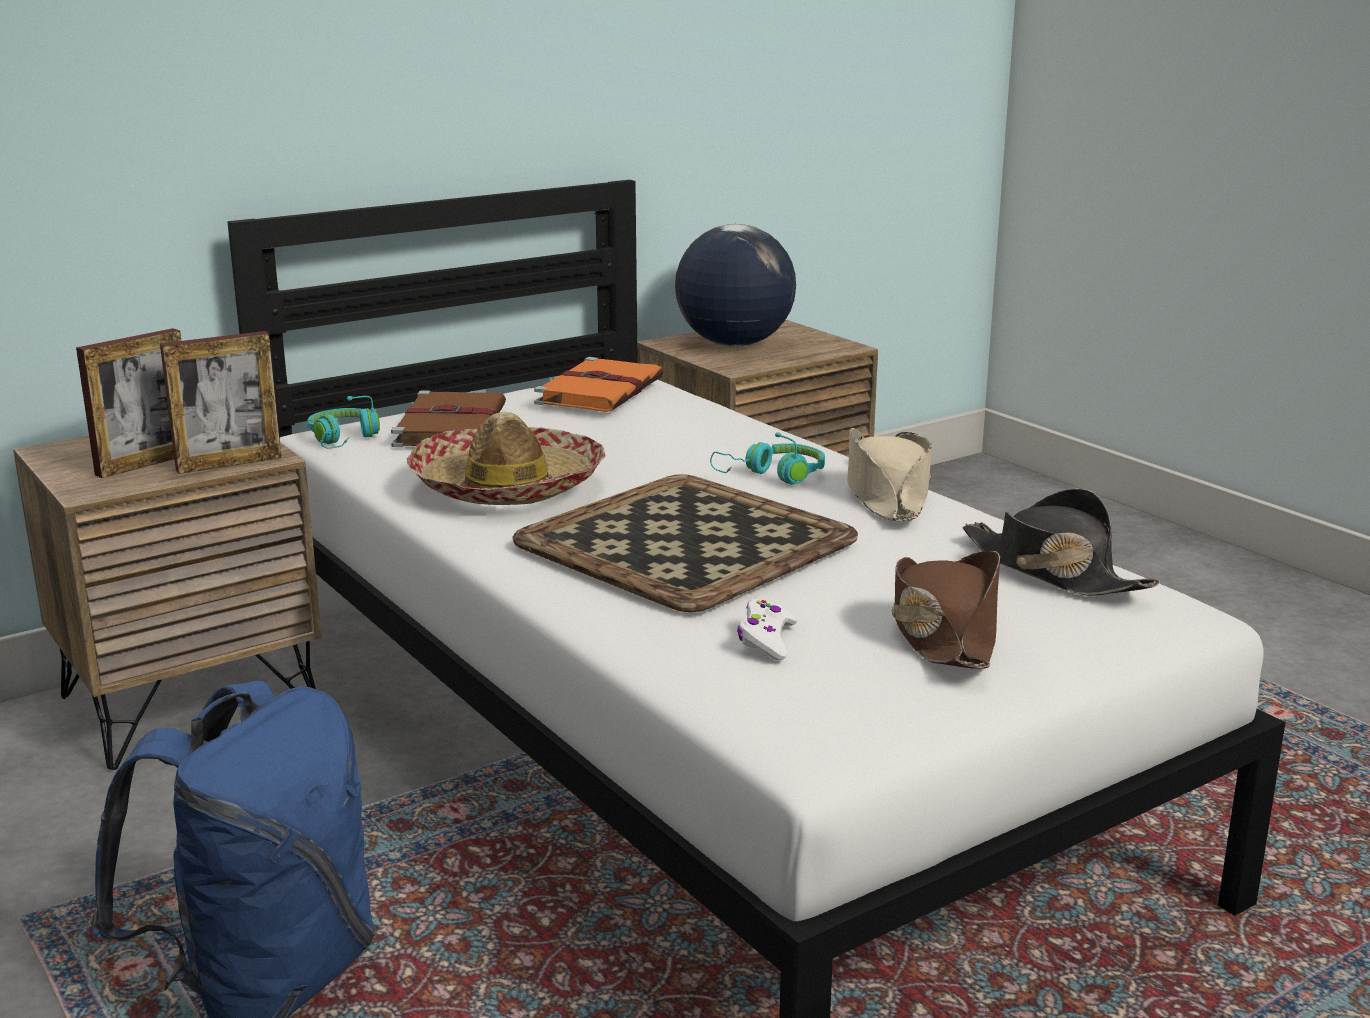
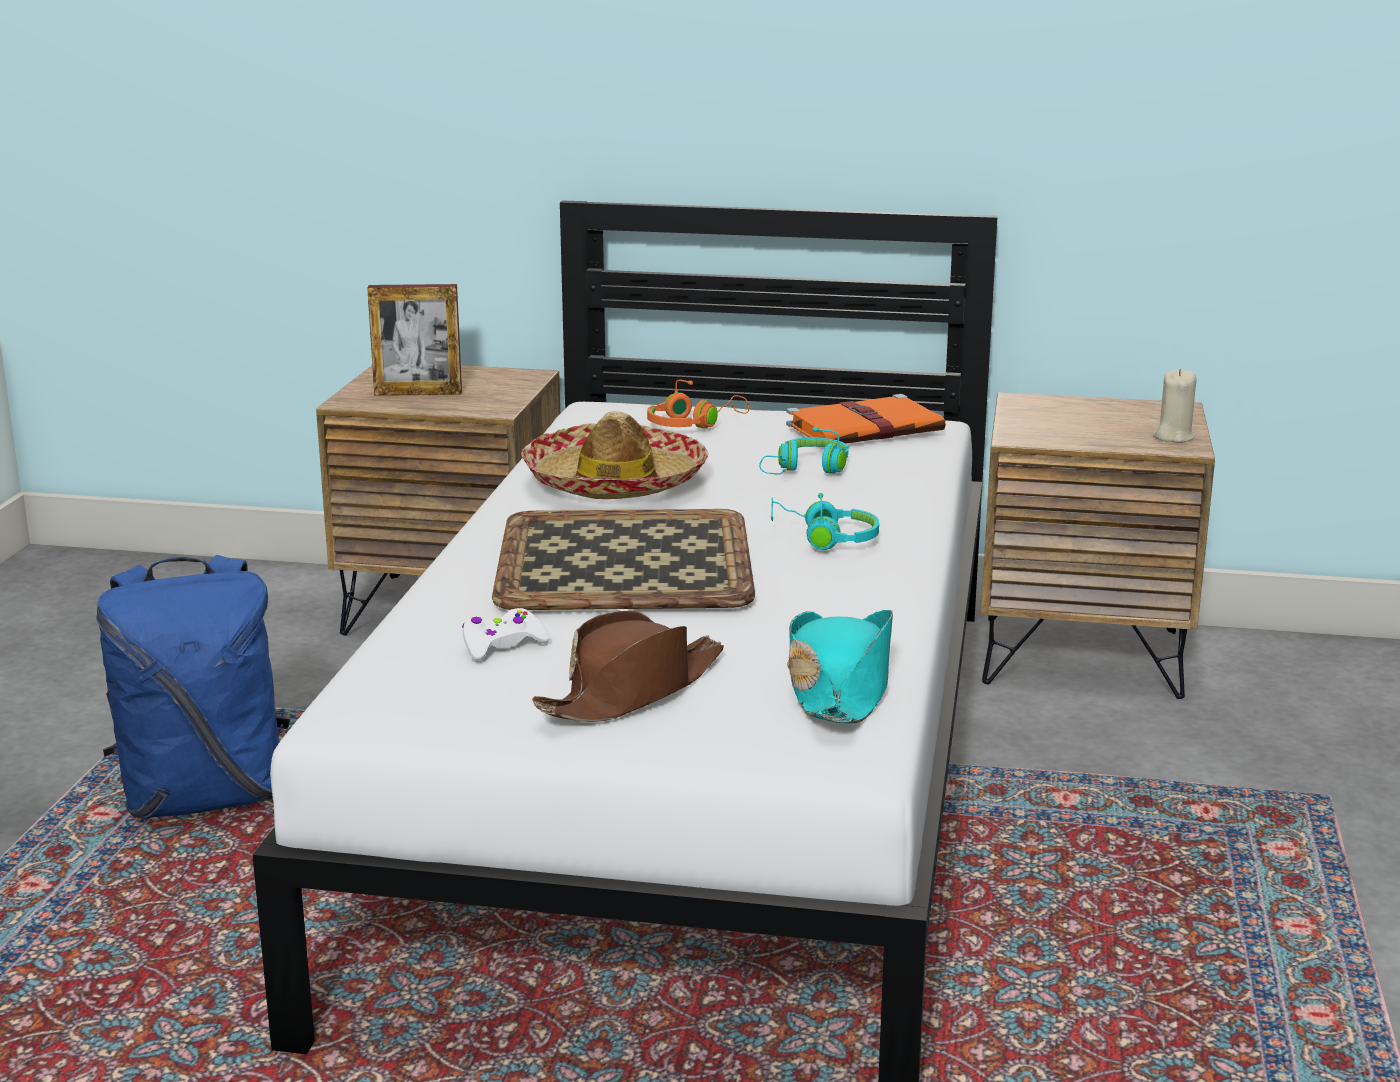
camera: 45 degrees right, 0 degrees up
picture frame [160,331,281,474] -> none
turquoise headphones [308,396,380,449] -> turquoise headphones moved to [759,427,849,475]
brown book [391,391,506,447] -> orange headphones [647,379,749,428]
globe [675,224,796,347] -> none
beige hat [847,428,932,521] -> none
black hat [963,488,1160,596] -> turquoise hat [787,610,893,724]
none -> beige candle [1153,369,1196,443]

